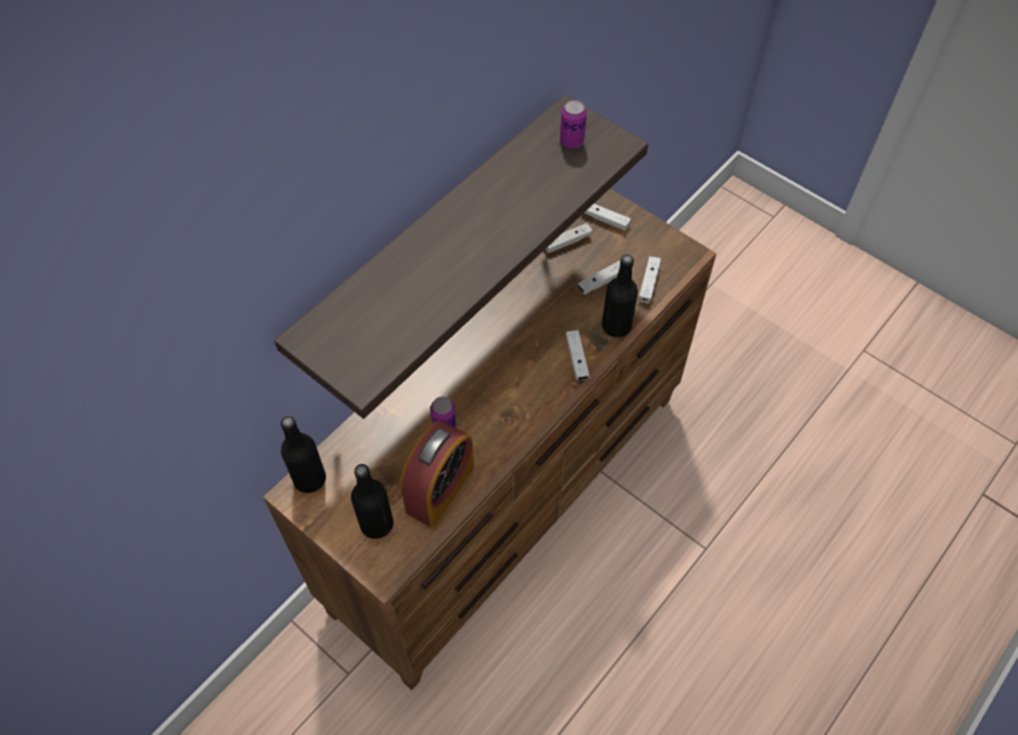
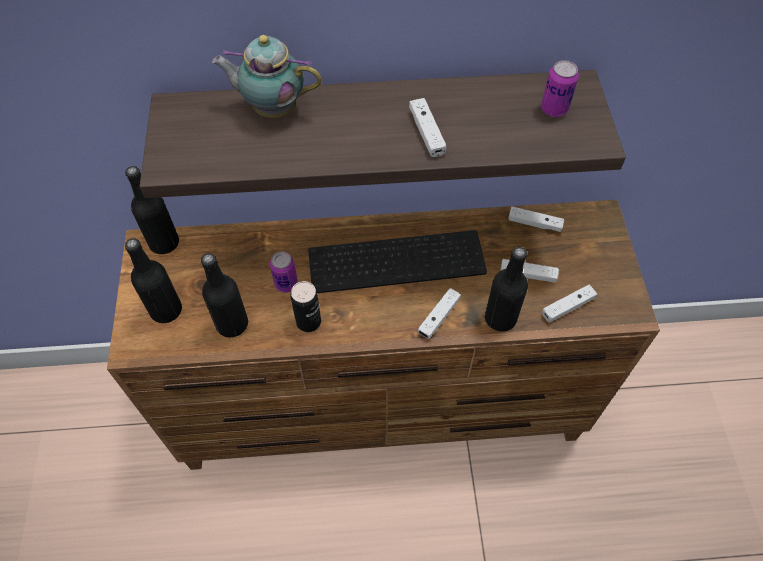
camera: 45 degrees right, 0 degrees up
alarm clock [400,421,474,527] -> black bottle [201,253,248,337]
white game controller [584,204,631,231] -> white game controller moved to [409,98,447,157]
none -> teapot [212,35,322,118]
none -> can [290,281,321,332]
none -> keyboard [308,230,487,293]

